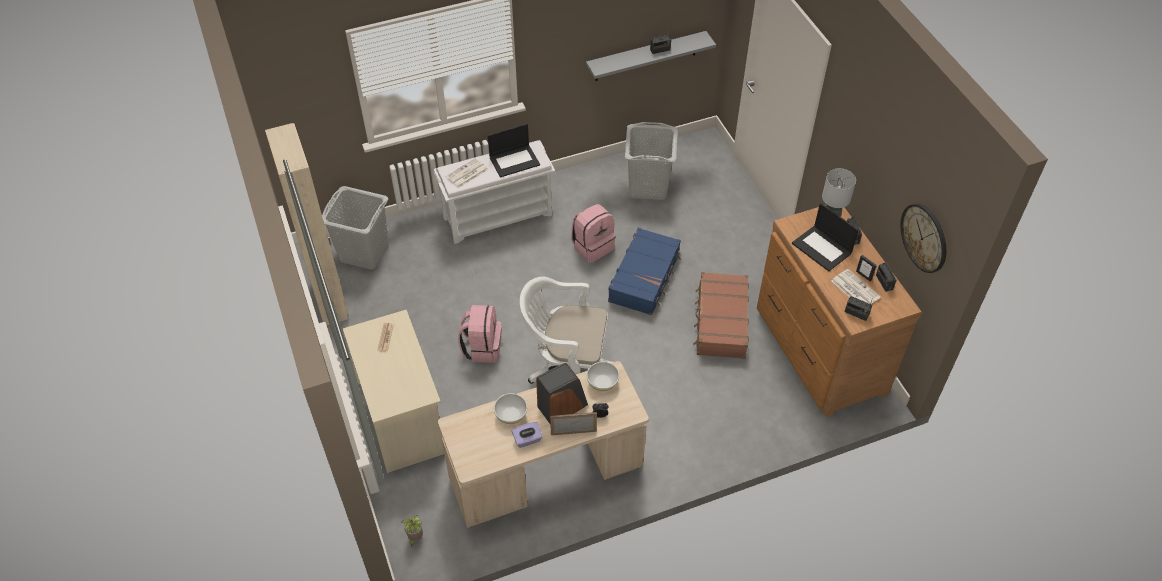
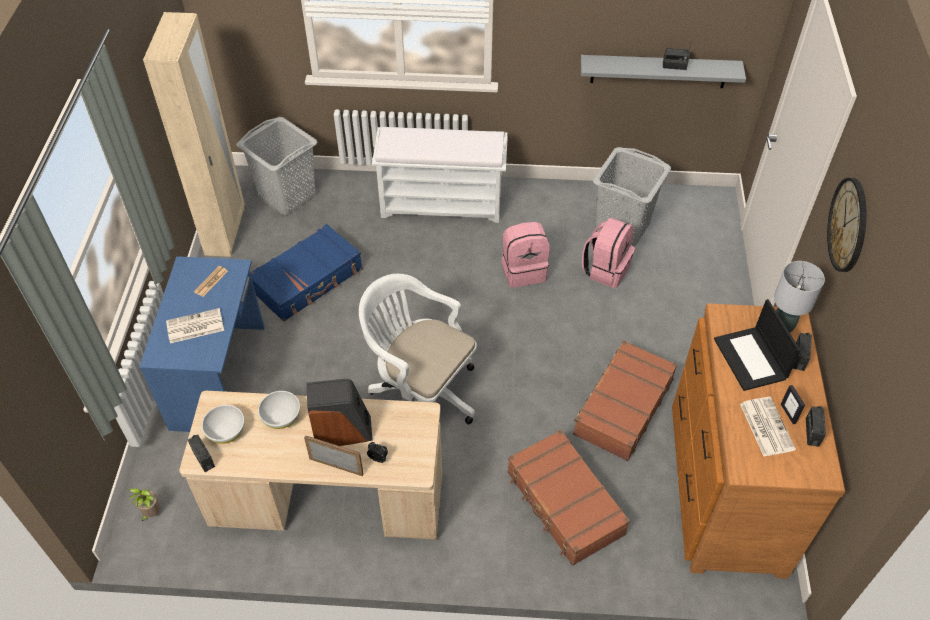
camera: 25 degrees right, 0 degrees up
beige desk [343,310,444,473] -> blue desk [139,256,265,432]
newspaper [446,158,488,188] -> newspaper moved to [166,308,224,343]
pink backpack [458,305,502,363] -> pink backpack moved to [582,217,635,288]
laptop [488,123,540,178] -> none
purple tissue box [512,422,543,448] -> none
white bowl [587,362,620,391] -> white bowl moved to [202,405,245,444]
blue suitcase [608,228,681,315] -> blue suitcase moved to [250,224,363,322]
radio [845,296,873,321] -> radio moved to [188,435,215,472]
wall clock [901,203,946,273] -> wall clock moved to [827,178,866,272]
none -> brown suitcase [507,430,630,566]

